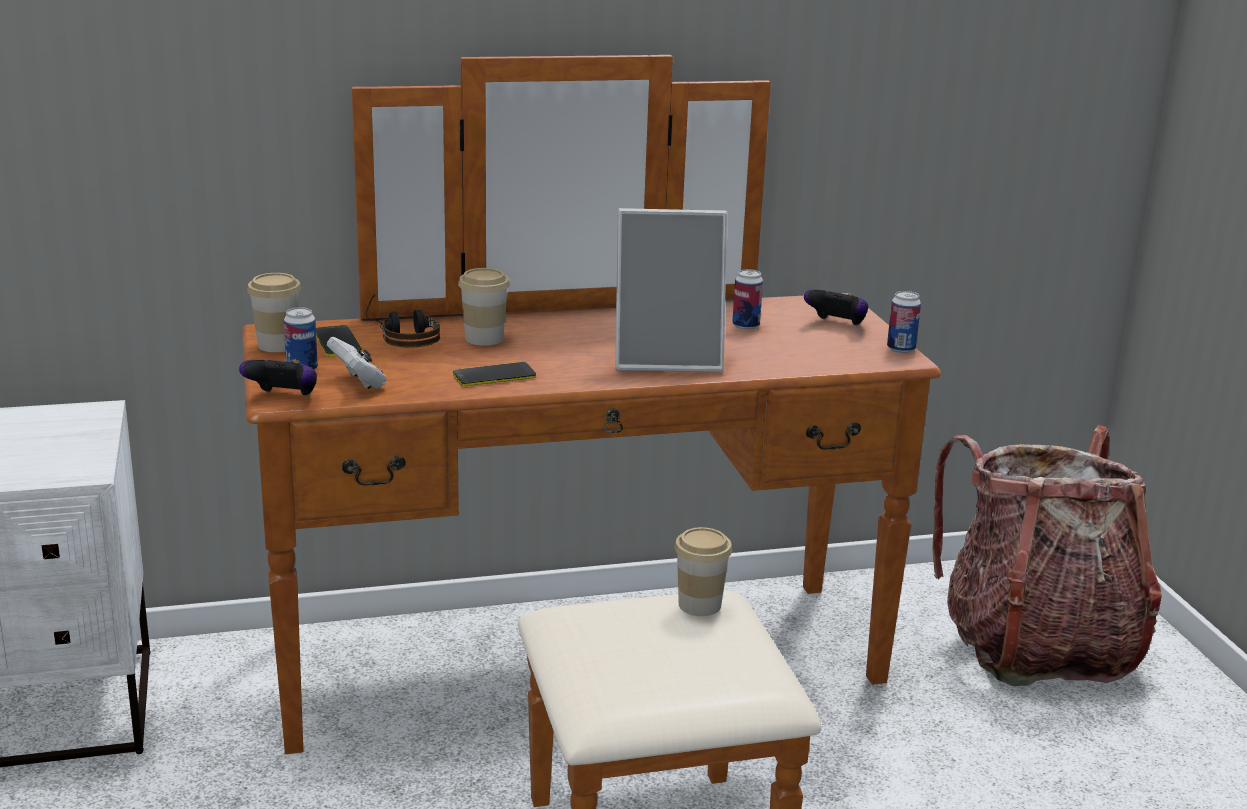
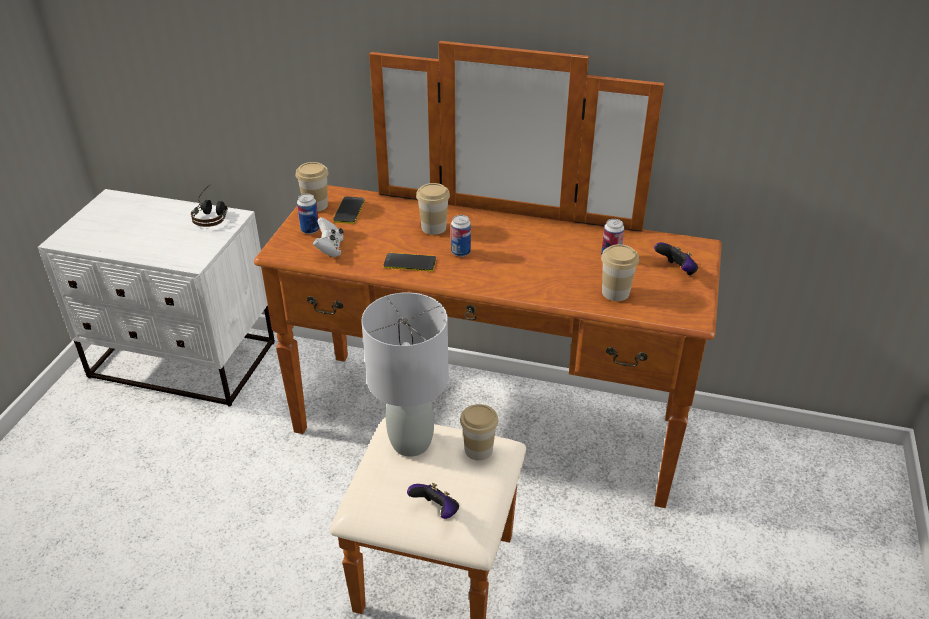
camera: 30 degrees right, 15 degrees up
game controller [239,360,317,396] -> game controller moved to [407,483,459,519]
headphones [366,294,440,347] -> headphones moved to [191,185,228,227]
picture frame [615,208,727,372] -> none
can [887,291,921,353] -> can moved to [451,215,471,257]
backpack [932,425,1162,686] -> none
none -> grey table lamp [361,292,448,457]
none -> cup [601,244,639,301]

